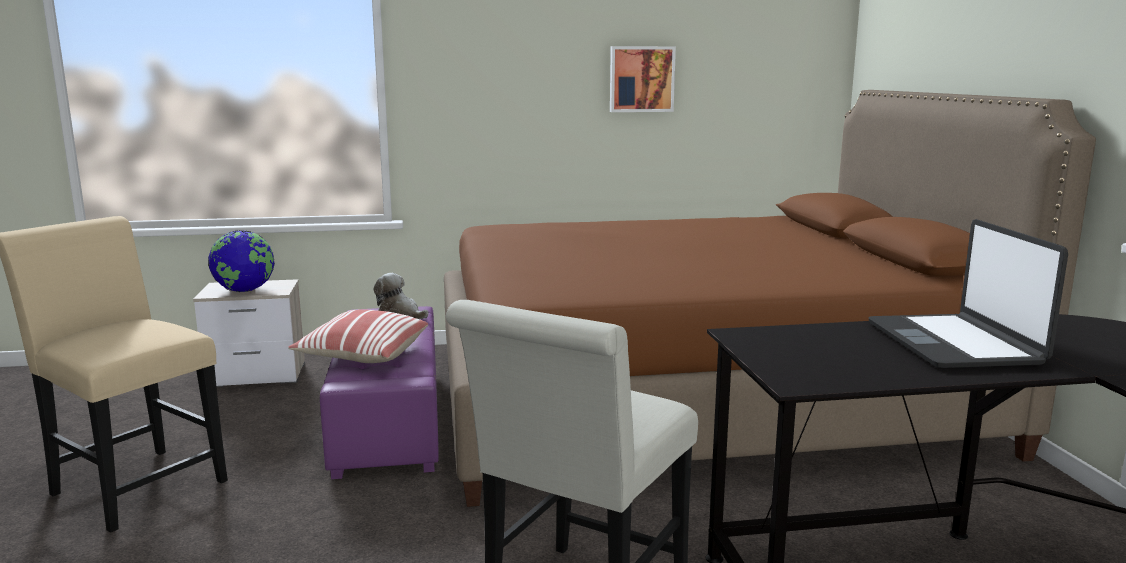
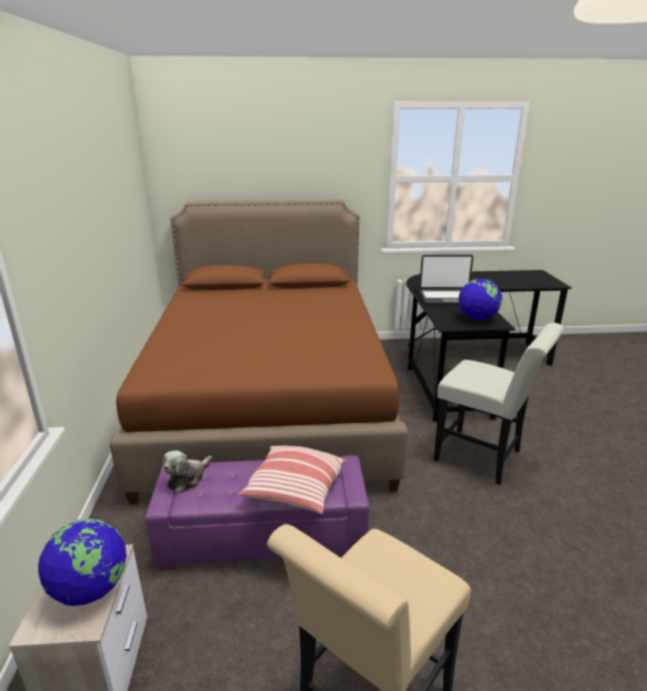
camera: 85 degrees left, 10 degrees up
picture [610,46,676,112] -> none
none -> globe [458,278,502,321]

